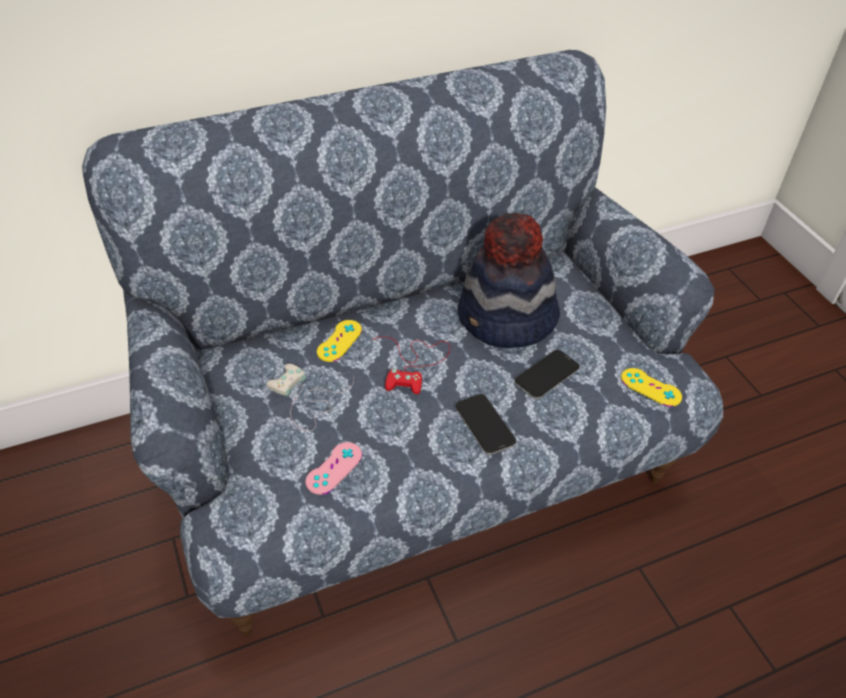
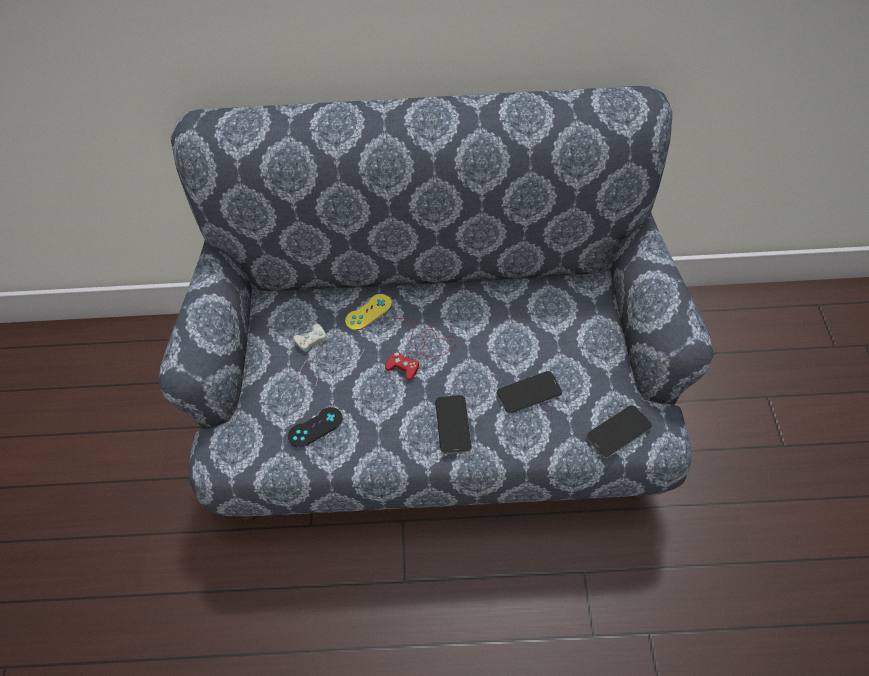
camera: 25 degrees right, 10 degrees up
pink game controller [306,442,362,495] -> black game controller [288,407,343,448]
hat [458,213,560,348] -> none
yellow game controller [621,368,682,407] -> phone [586,405,652,458]

